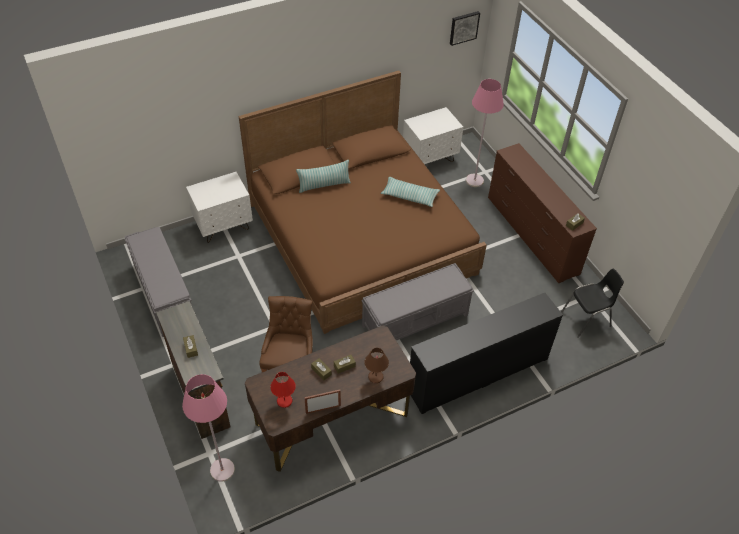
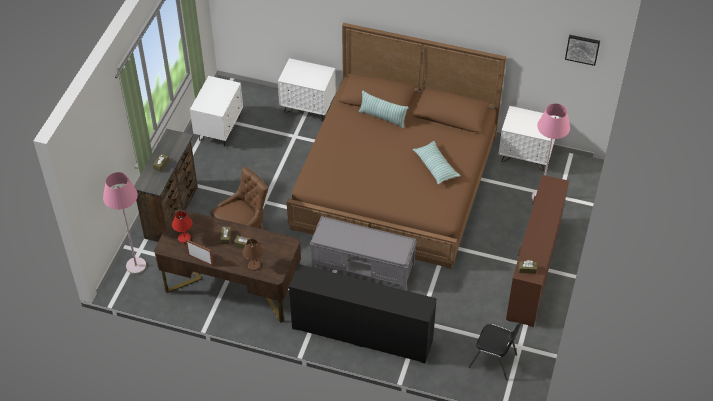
camera: 45 degrees right, 0 degrees up
grey bench [125,227,192,337] -> white nightstand [190,76,243,146]

